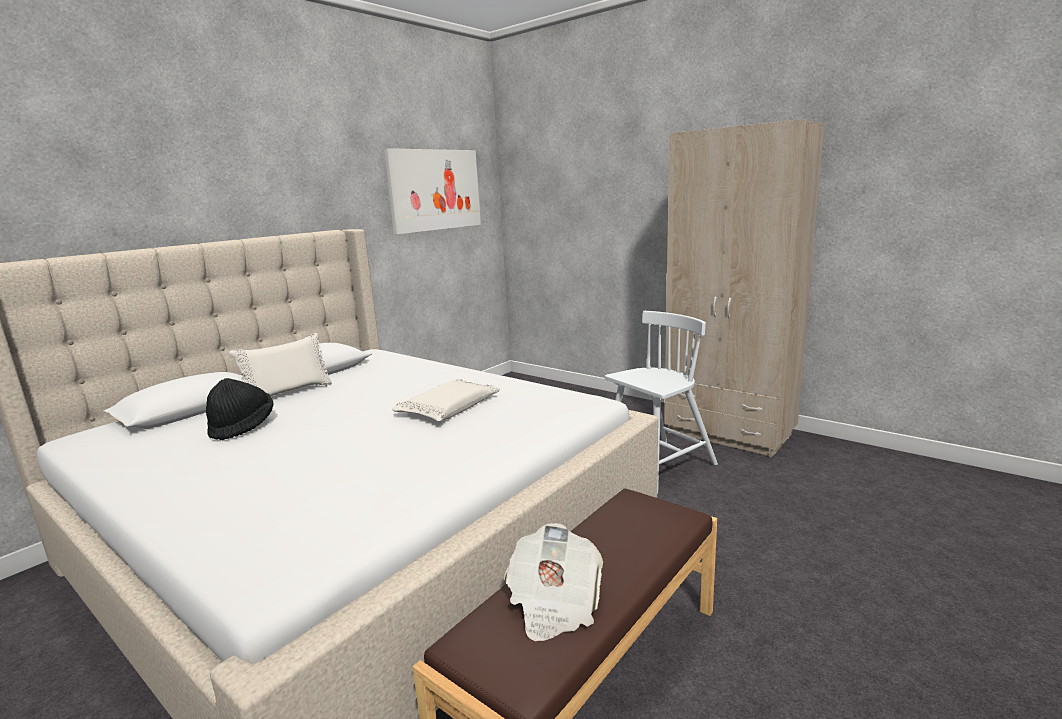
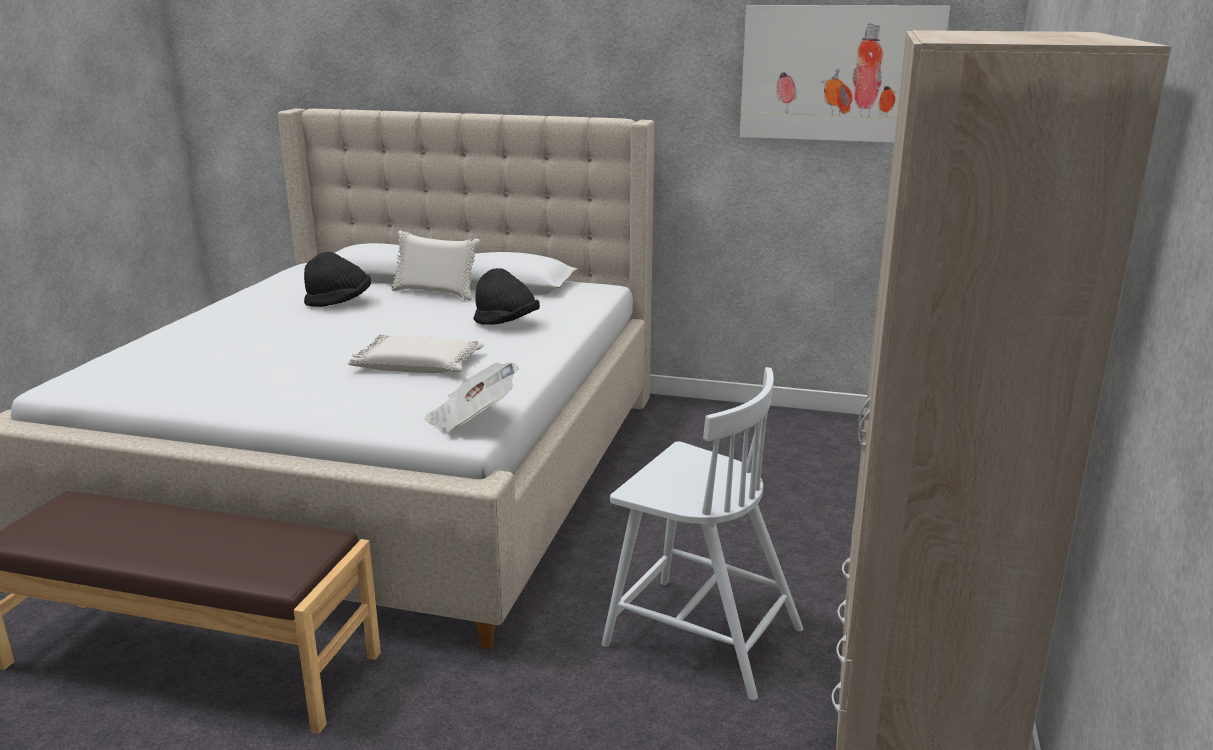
camera: 65 degrees right, 5 degrees up
newspaper [505,523,603,641] -> newspaper moved to [424,363,519,432]
none -> black hat [473,268,540,325]

